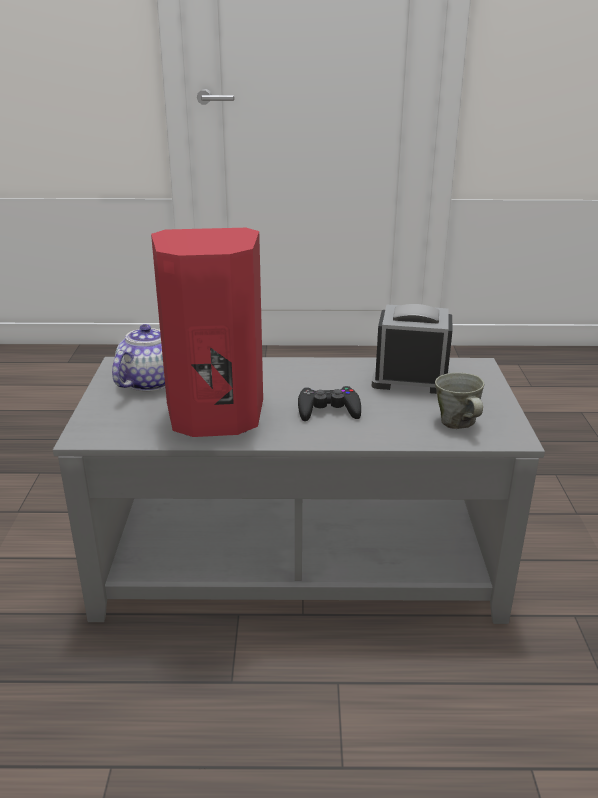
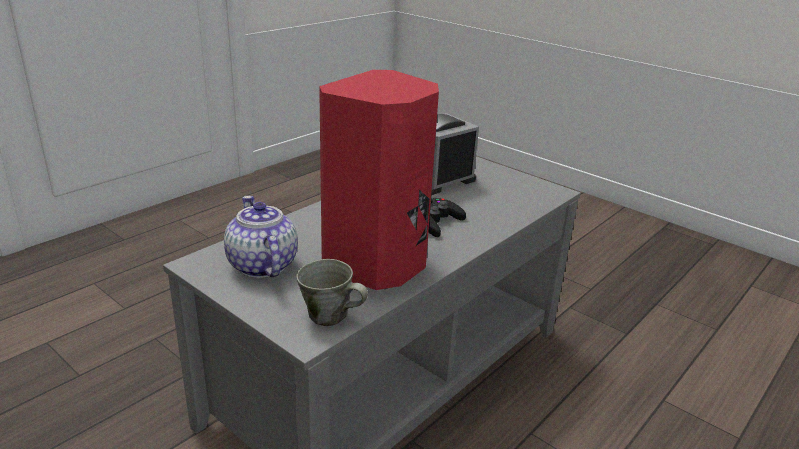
camera: 50 degrees left, 0 degrees up
grey mug [435,373,484,429] -> grey mug moved to [296,259,368,326]

